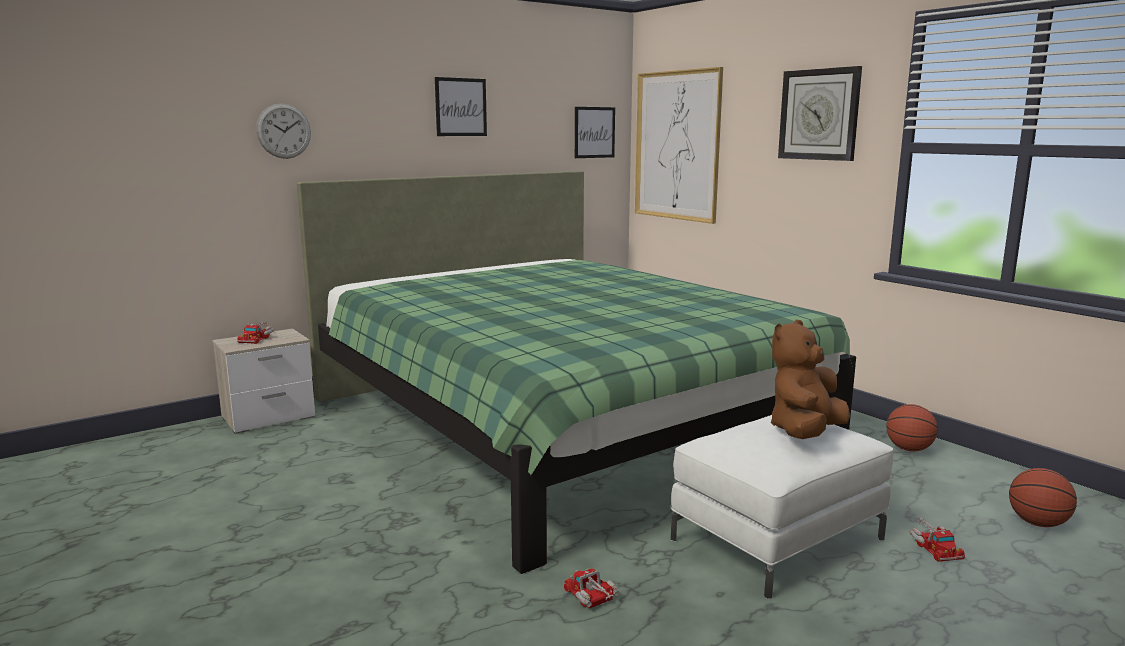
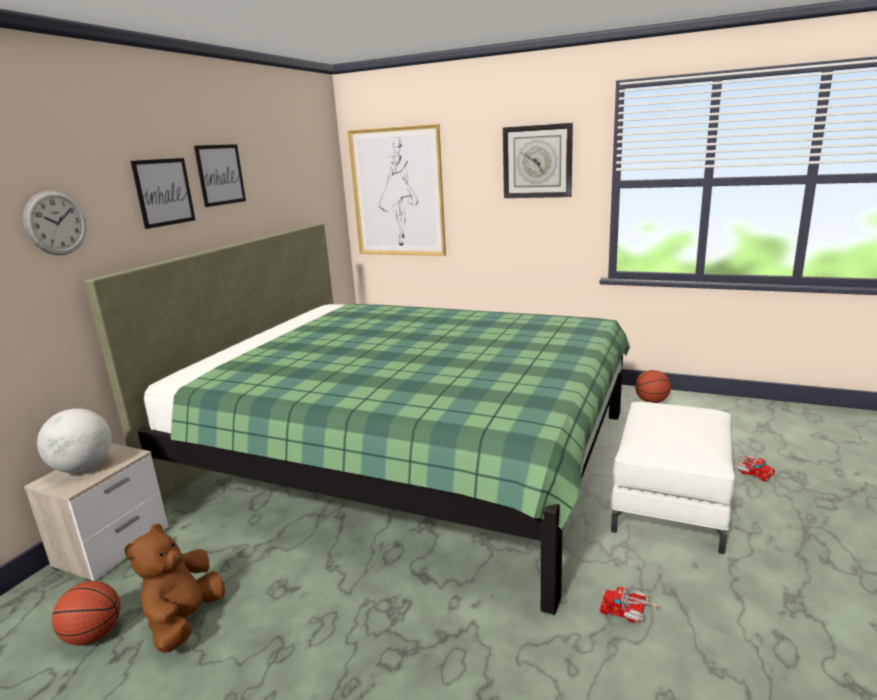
camera: 30 degrees left, 5 degrees up
toy truck [237,321,274,344] -> globe [37,408,112,473]
picture [575,107,615,158] -> picture moved to [131,158,195,229]
brown plush toy [771,320,850,439] -> brown plush toy moved to [124,523,225,653]
basketball [1009,468,1077,527] -> basketball moved to [52,581,121,645]

